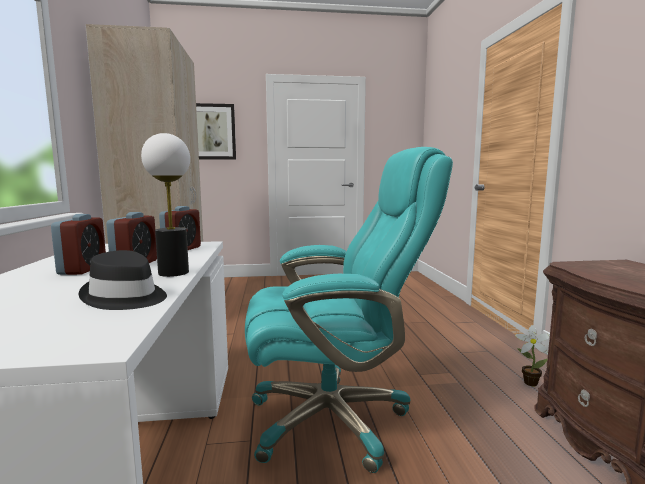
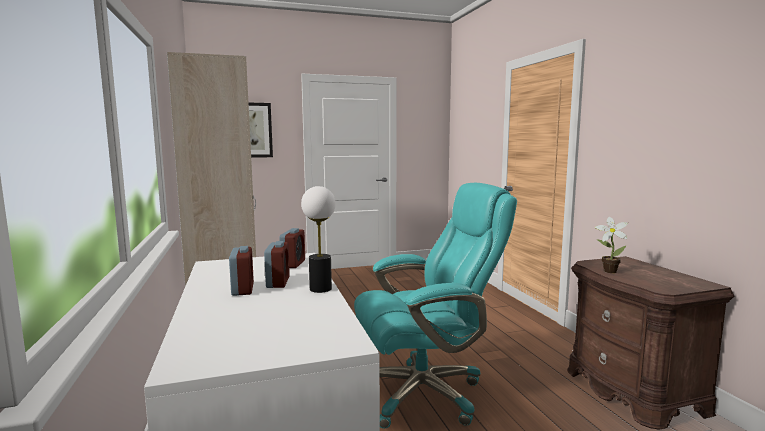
camera: 10 degrees left, 0 degrees up
black hat [79,250,167,310] -> none
potted plant [515,325,550,386] -> potted plant moved to [595,217,628,273]

